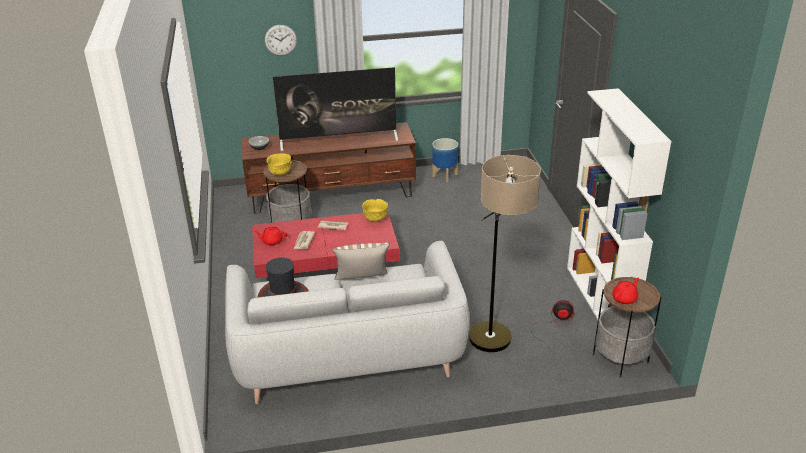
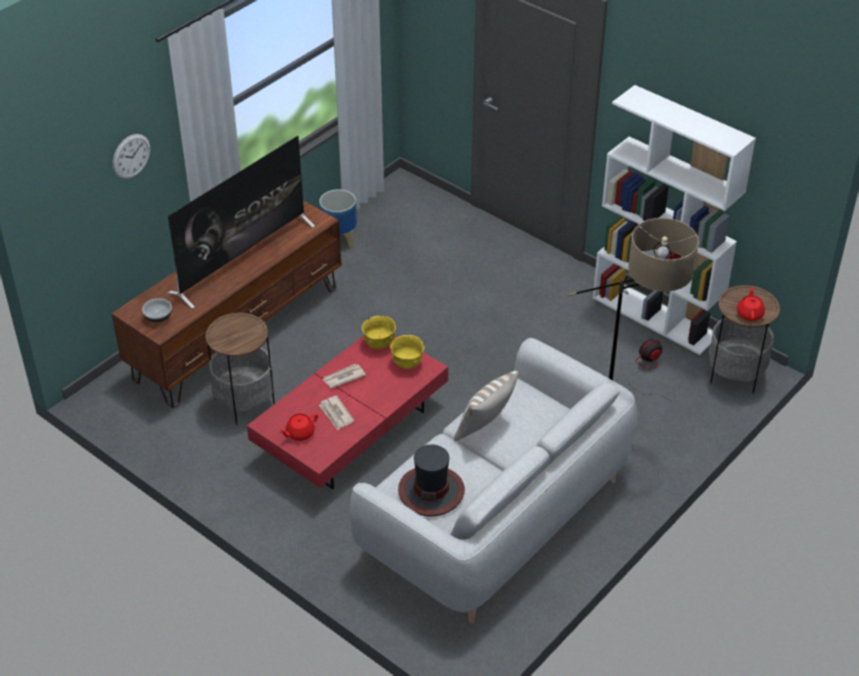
camera: 40 degrees left, 10 degrees up
yellow bowl [266,153,291,175] -> yellow bowl moved to [390,335,425,369]

